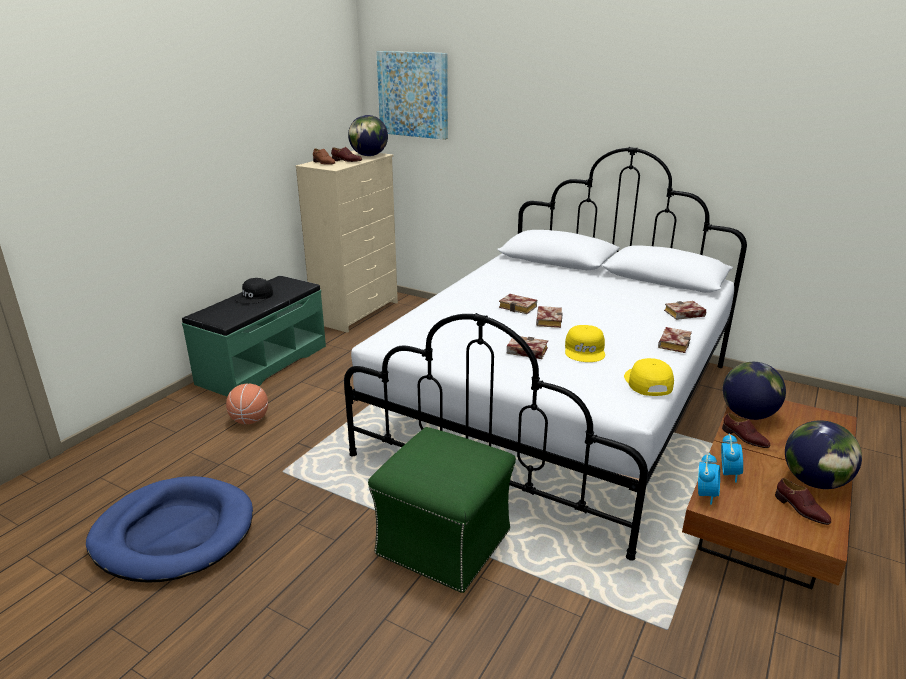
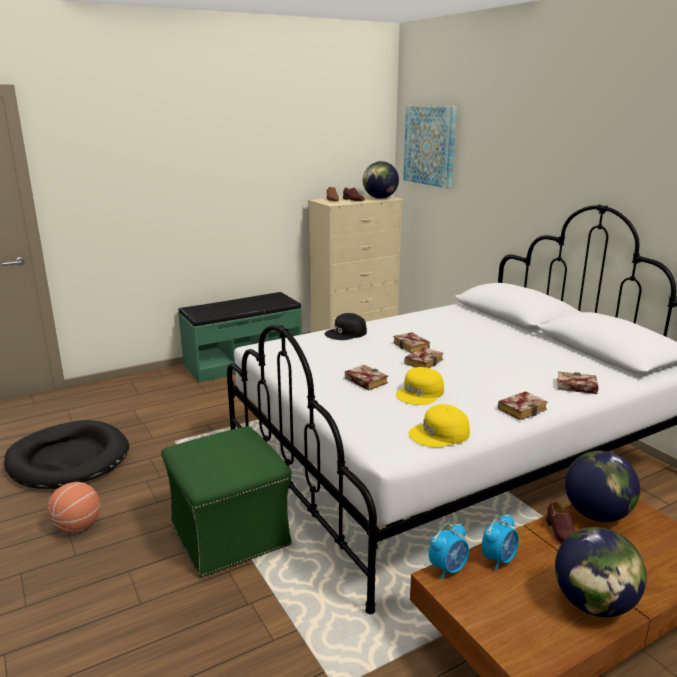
camera: 30 degrees right, 5 degrees down
blue dog bed [86,476,253,582] -> black dog bed [4,420,129,489]
basketball [226,384,268,424] -> basketball moved to [47,482,100,533]
black cap [235,278,273,304] -> black cap moved to [324,313,367,340]
yellow cap [624,358,674,396] -> yellow cap turned 135 degrees counterclockwise [409,404,470,447]
brown shoe [775,478,832,525] -> none

